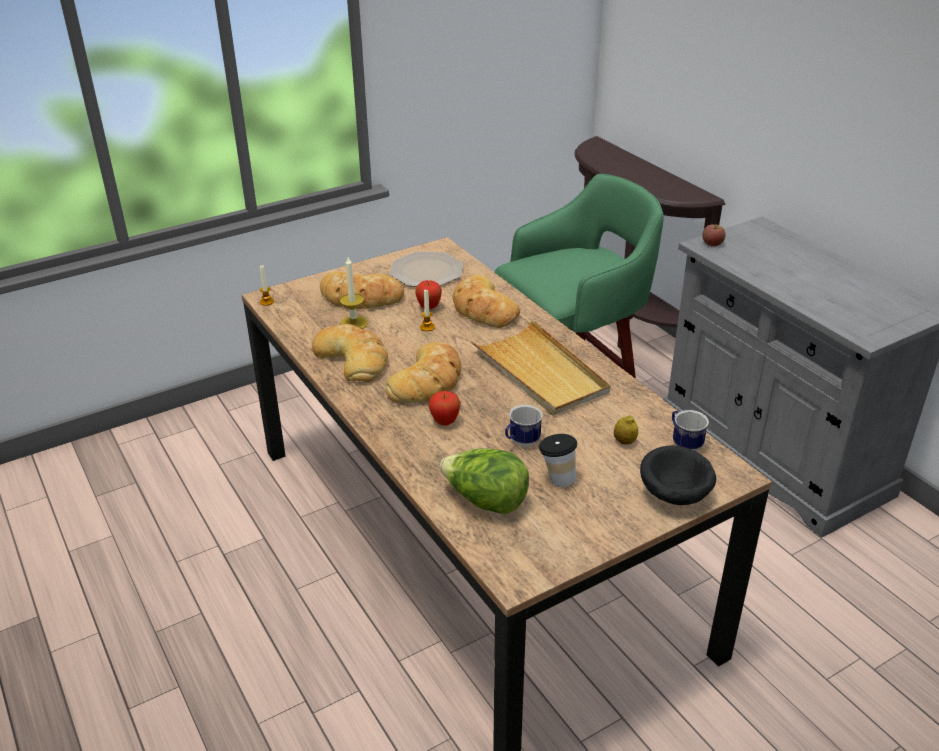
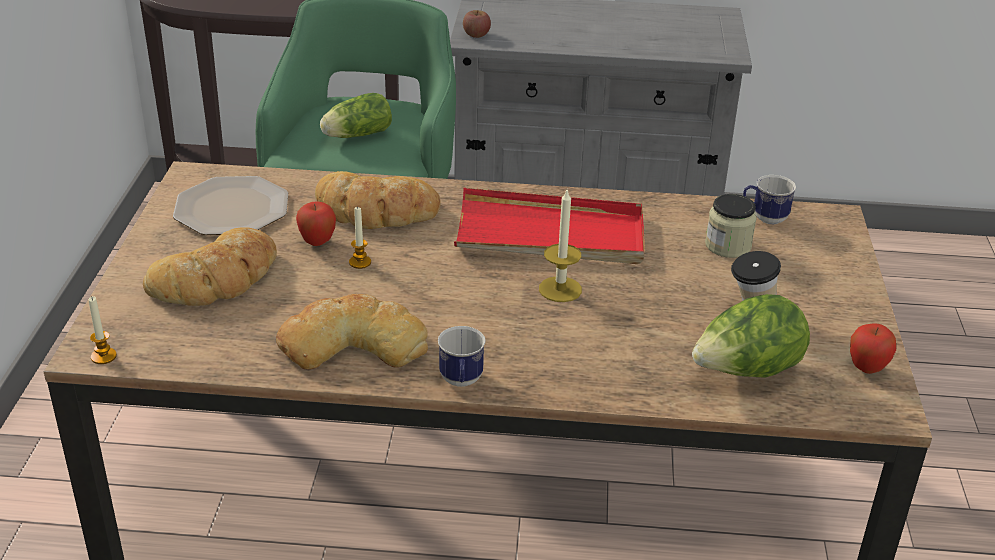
camera: 55 degrees left, 0 degrees up
candle [340,257,368,329] -> candle moved to [539,188,582,302]
bread [386,342,462,403] -> none
apple [429,391,461,426] -> apple moved to [850,323,896,374]
beige tray [471,320,611,416] -> red tray [454,188,645,264]
mug [505,405,543,447] -> mug moved to [438,326,485,387]
lemon [614,415,638,445] -> jar [705,194,757,258]
black bowl [640,445,716,505] -> none
none -> lettuce [320,93,392,138]

